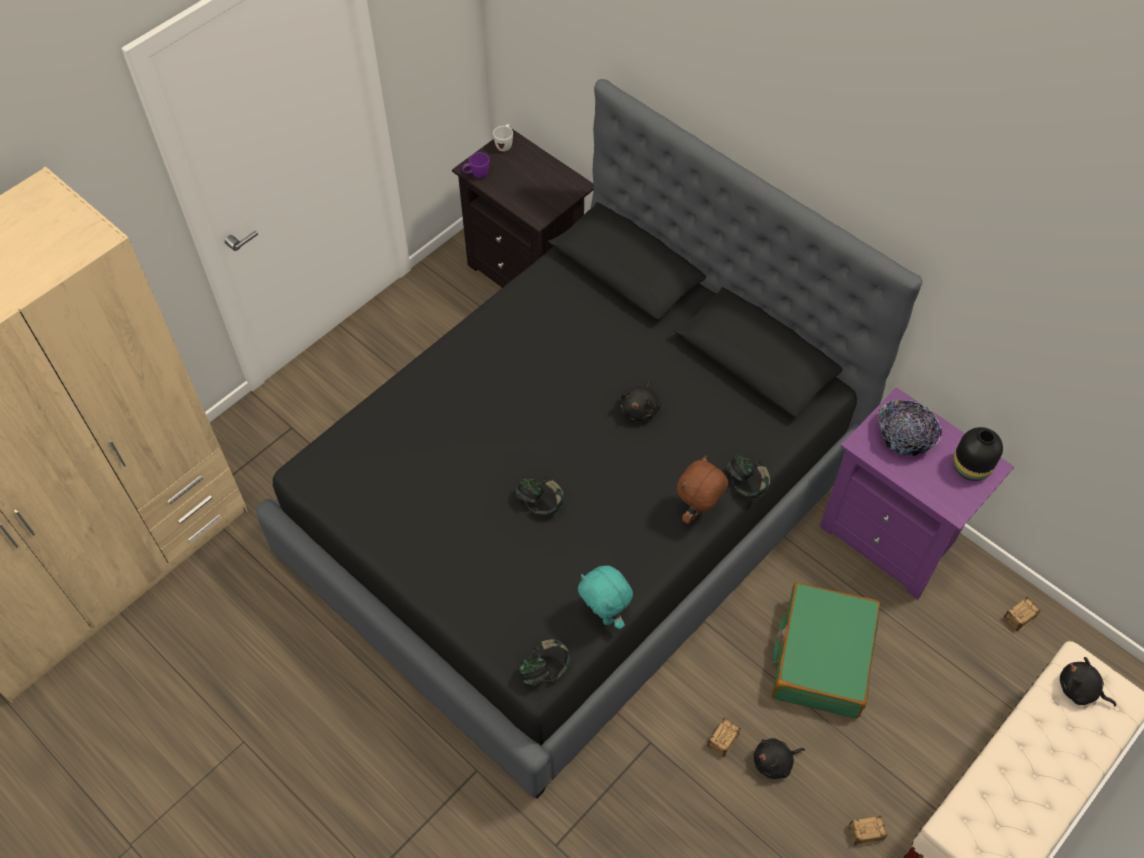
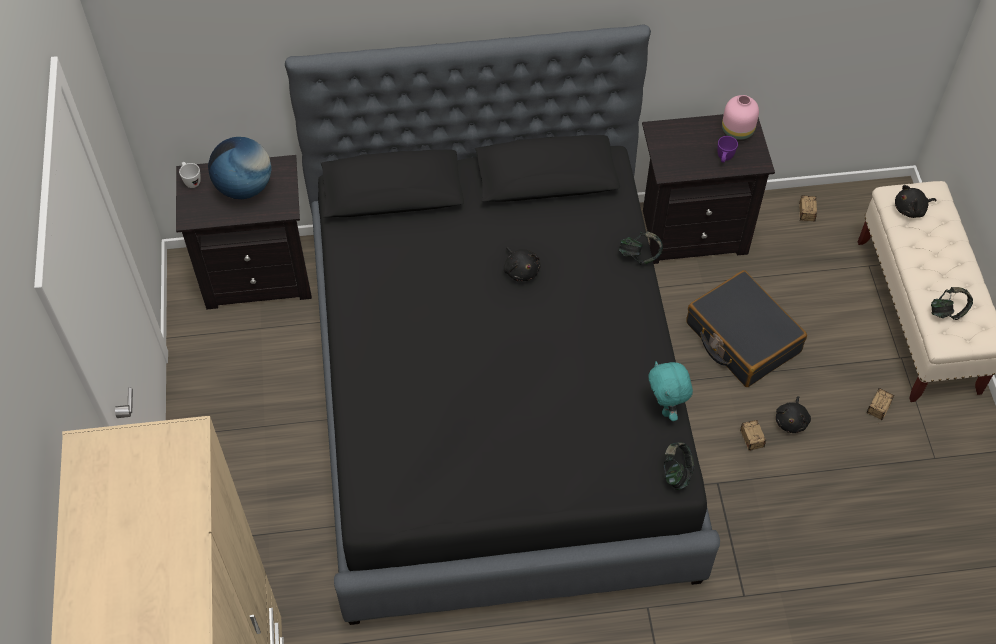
camera: 50 degrees left, 0 degrees up
purple mug [462,152,490,178] -> purple mug moved to [717,136,738,163]
headphones [516,477,564,515] -> headphones moved to [931,287,973,320]
turquoise plush toy [578,565,633,629] -> turquoise plush toy turned 75 degrees clockwise [648,361,693,421]
brown plush toy [677,456,728,524] -> none
green suitcase [772,583,880,719] -> black suitcase [686,270,807,387]
purple nightstand [819,387,1014,600] -> black nightstand [642,114,775,264]
bowl [878,399,943,456] -> none
black vase [953,427,1003,481] -> pink vase [722,95,759,142]
none -> globe [208,137,272,199]

